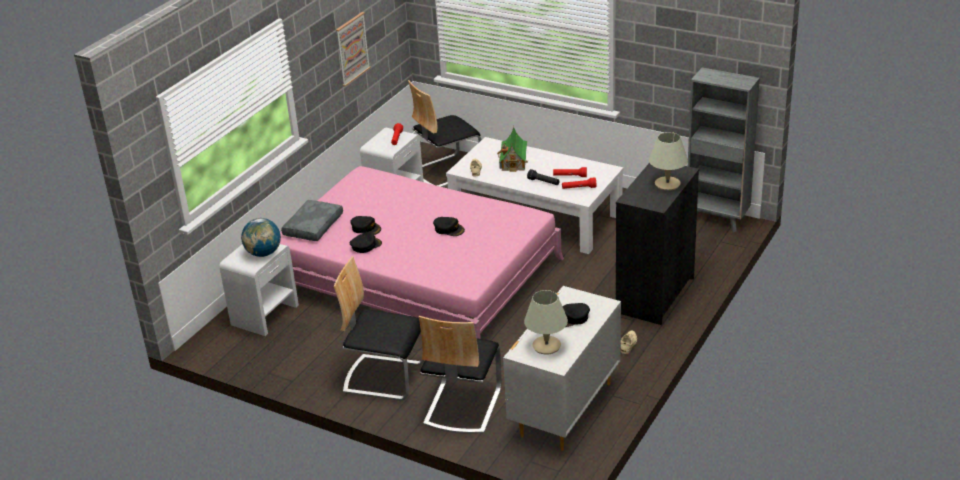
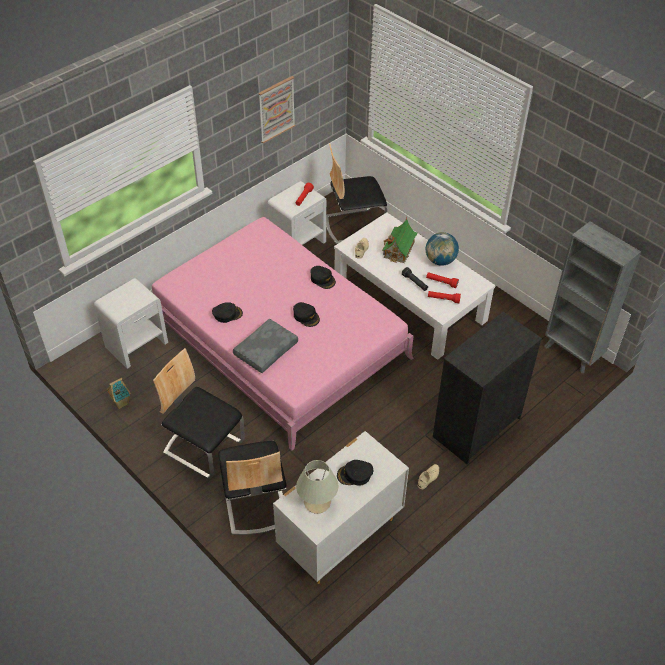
camera: 15 degrees right, 15 degrees up
globe [241,218,281,257] -> globe moved to [426,232,459,266]
grey pillow [281,200,343,241] -> grey pillow moved to [233,319,298,373]
black cap [350,216,381,235] -> black cap moved to [310,266,336,289]
chair [419,316,502,434] -> chair turned 45 degrees counterclockwise [218,441,287,535]
beige table lamp [649,132,688,191] -> none
none -> toy house [106,378,131,409]

